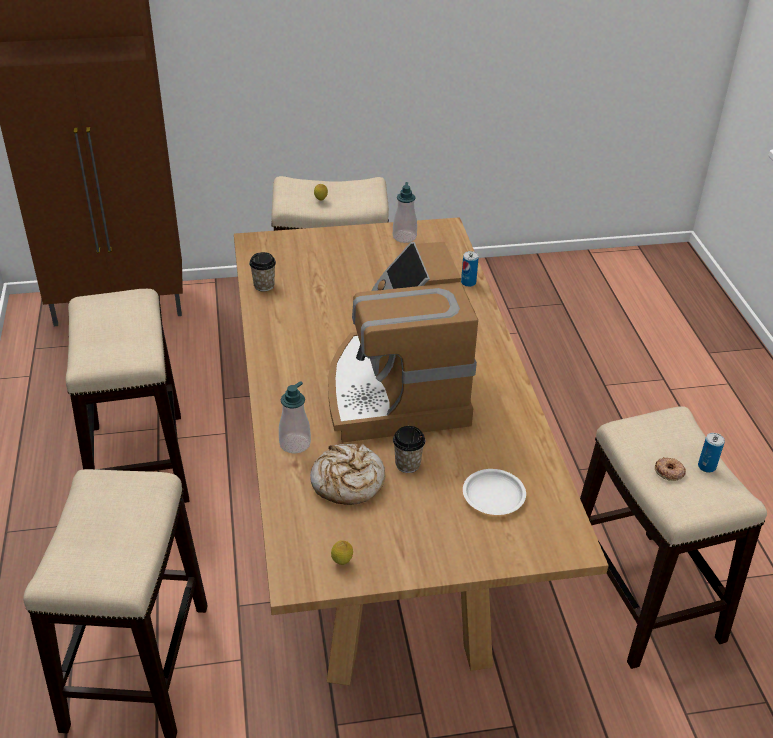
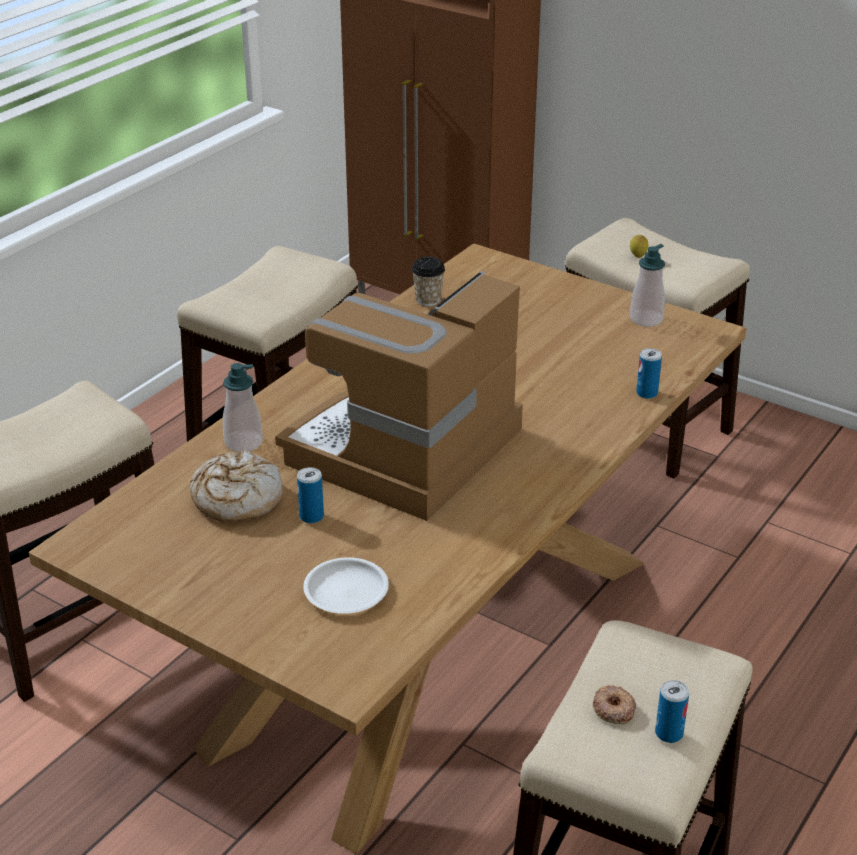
camera: 45 degrees right, 5 degrees down
lemon [331,540,353,565] -> none
cup [393,426,425,473] -> can [297,467,324,524]

